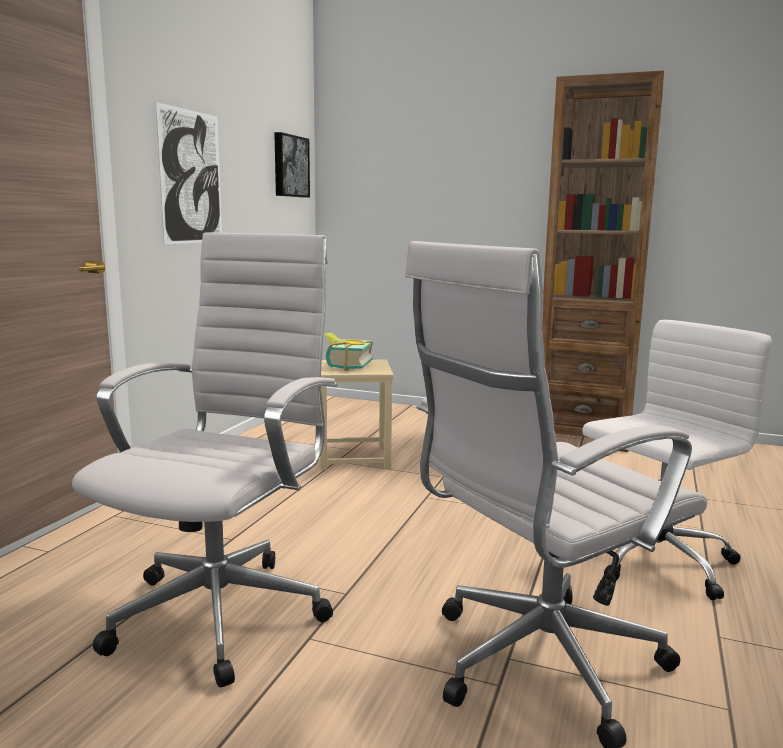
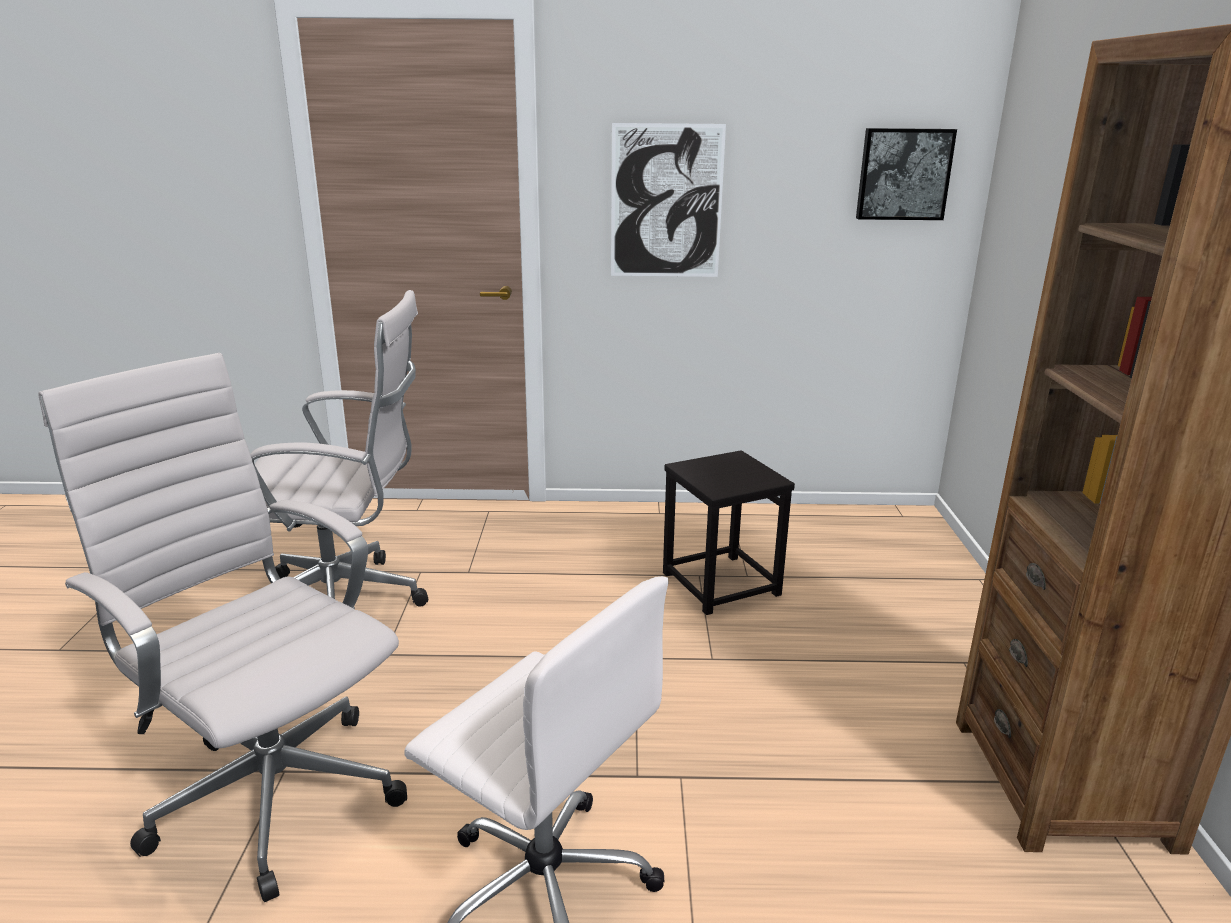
camera: 70 degrees right, 10 degrees up
beige stool [320,360,394,470] -> black stool [663,450,795,615]
book [324,332,373,371] -> none

